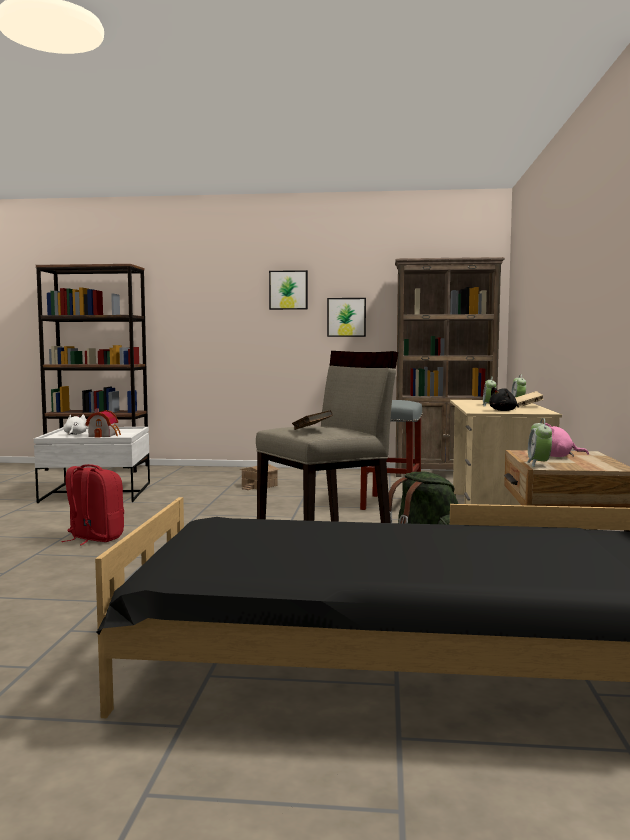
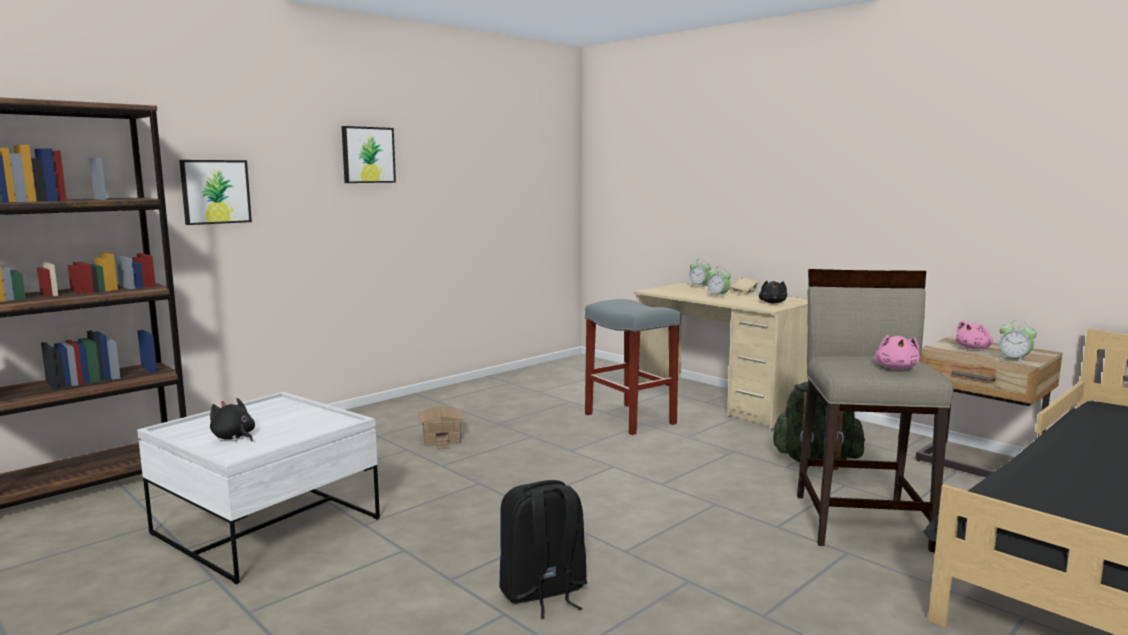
camera: 50 degrees left, 5 degrees up
red backpack [61,464,124,545] -> black backpack [499,480,587,619]
white plush toy [63,415,87,435] -> black plush toy [210,398,255,442]
toy house [85,409,121,438] -> none
brown book [292,410,333,430] -> pink plush toy [875,335,920,369]
picture [327,298,366,337] -> picture moved to [179,160,252,225]
brown bookcase [395,257,505,477] -> none

